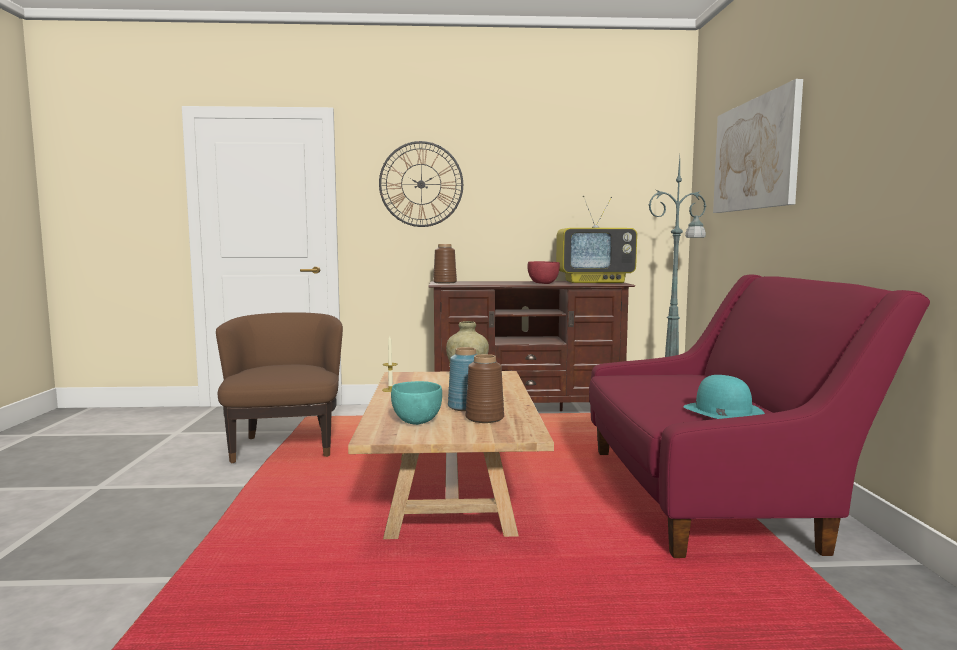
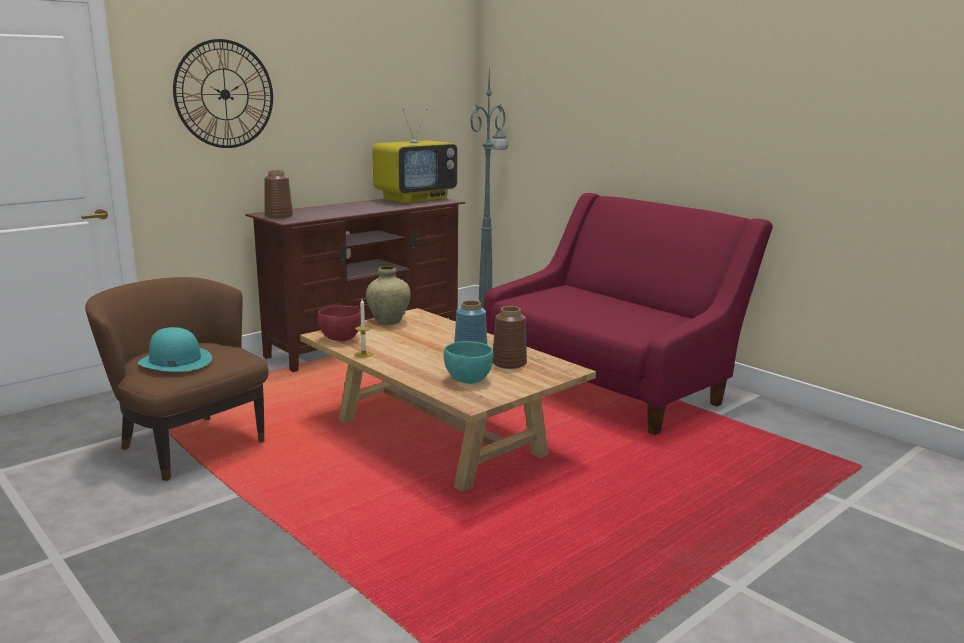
camera: 40 degrees left, 10 degrees up
red bowl [527,261,560,284] -> red bowl moved to [318,305,361,341]
turquoise hat [683,375,765,419] -> turquoise hat moved to [138,327,212,372]
picture [713,79,803,213] -> none

